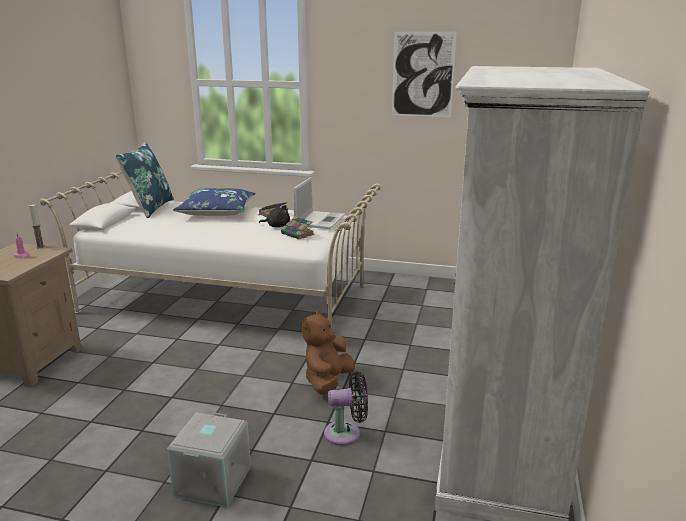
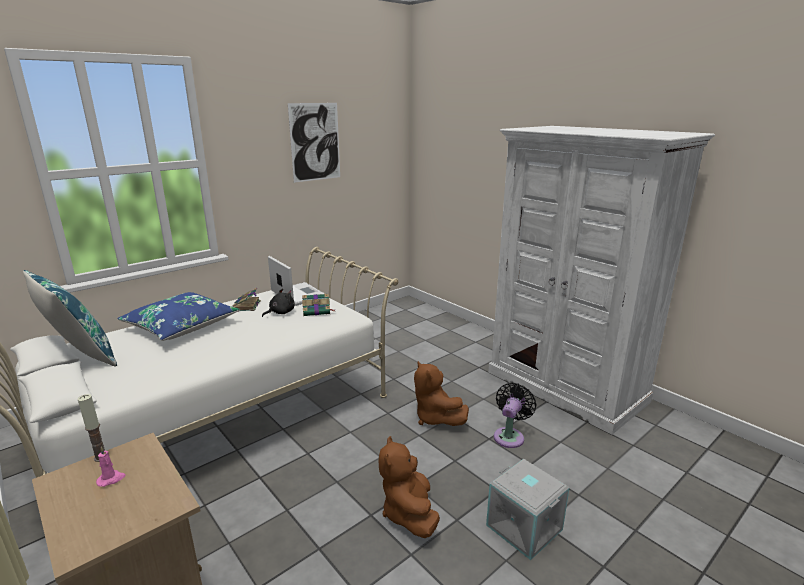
camera: 55 degrees left, 0 degrees up
none -> brown plush toy [379,436,440,538]

